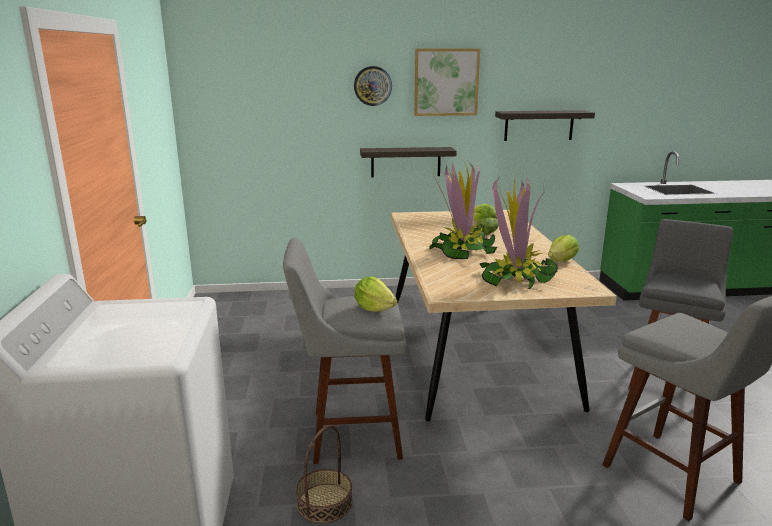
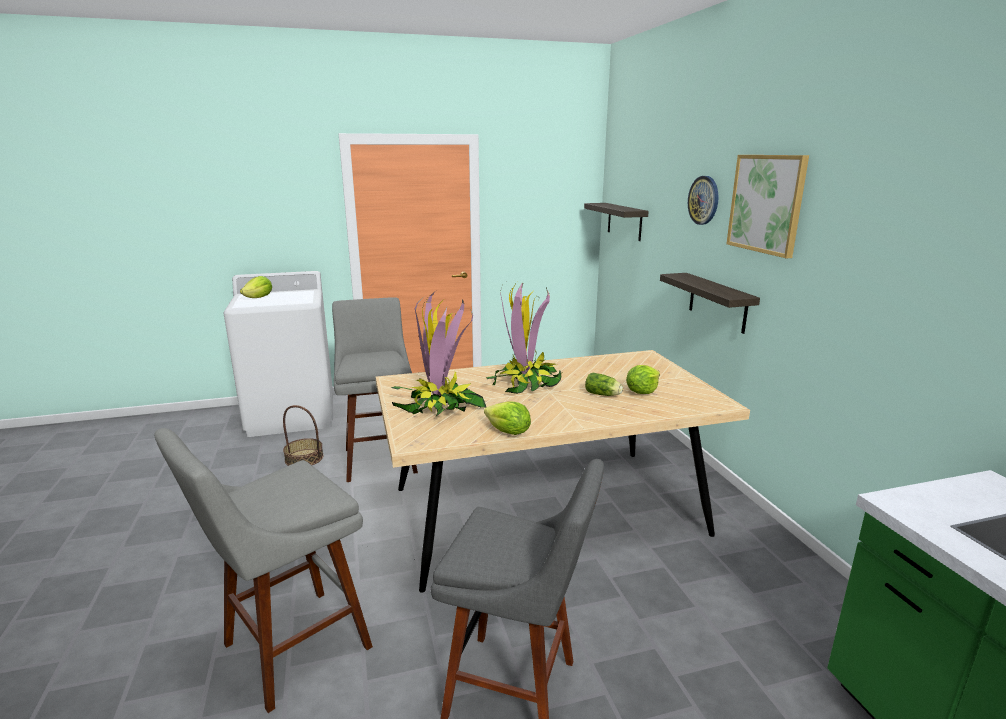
camera: 80 degrees right, 0 degrees up
lettuce [355,277,397,312] -> lettuce moved to [240,276,272,298]
shelf [495,110,595,141] -> shelf moved to [584,203,649,241]

